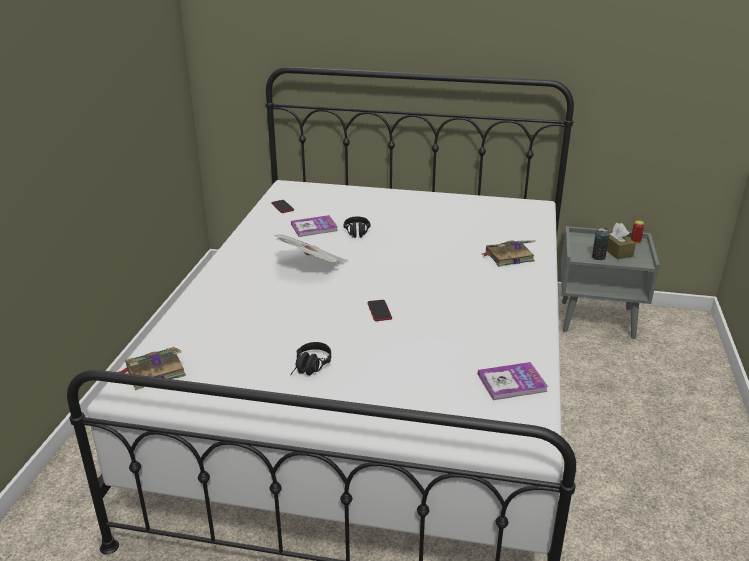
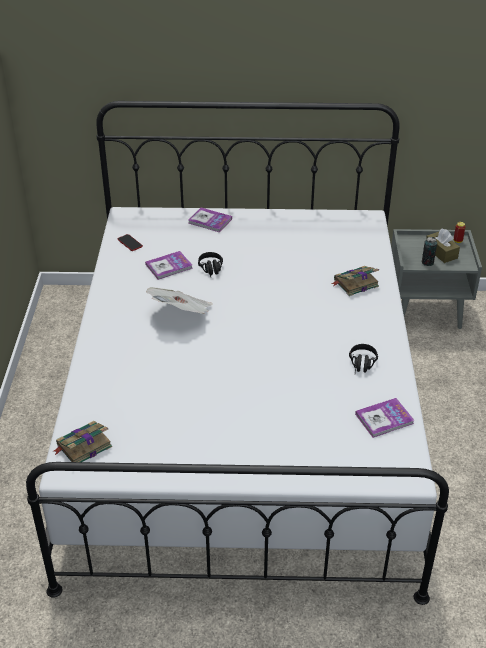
camera: 10 degrees left, 10 degrees up
black headphones [290,342,331,376] -> black headphones moved to [349,344,378,373]
phone [367,300,392,321] -> none
none -> book [188,208,232,232]

